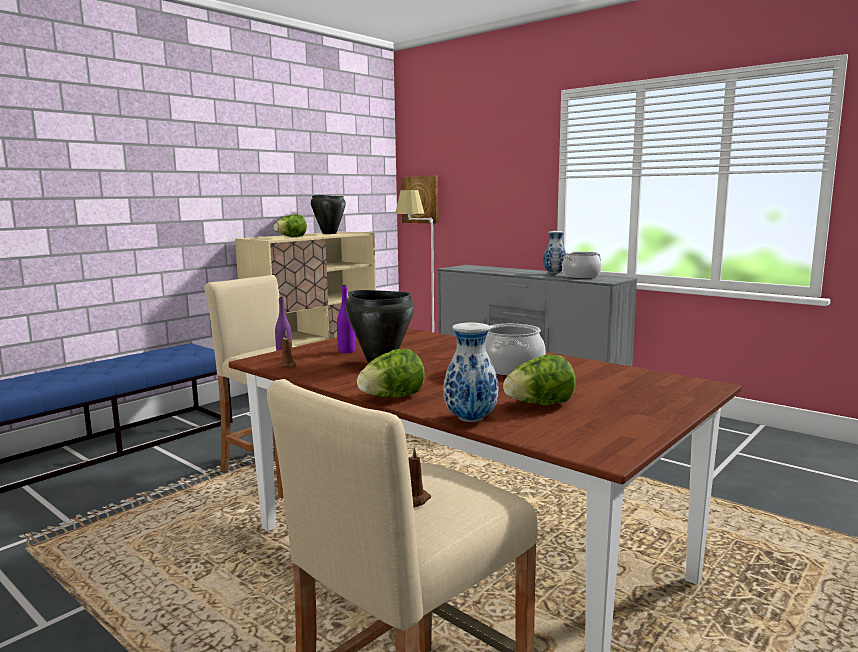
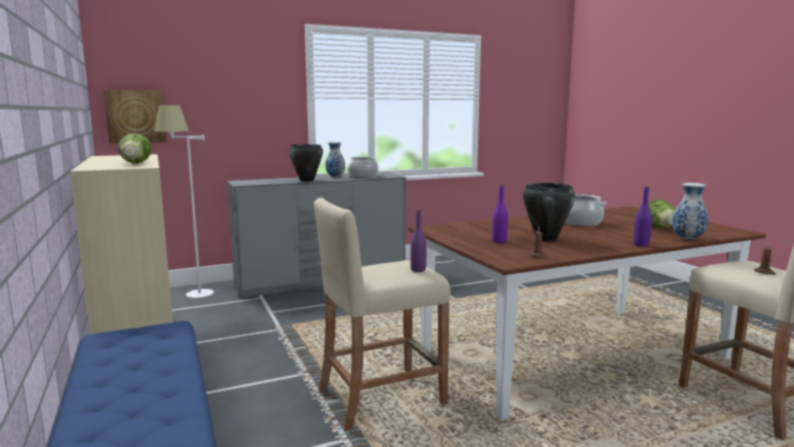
camera: 65 degrees left, 0 degrees up
black cooking pot [311,195,346,234] -> black cooking pot moved to [289,144,323,182]
lettuce [357,349,425,398] -> purple bottle [633,187,652,247]

